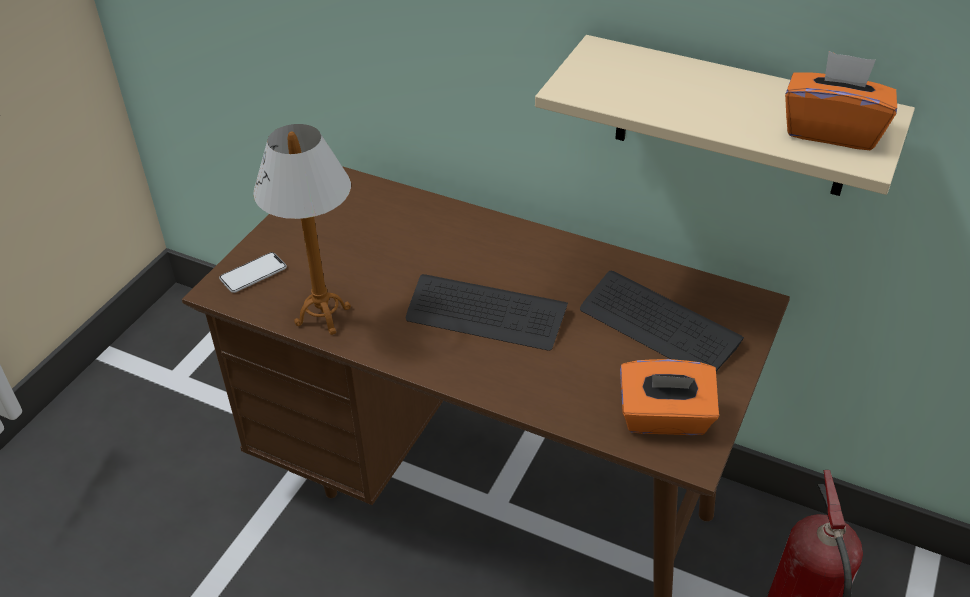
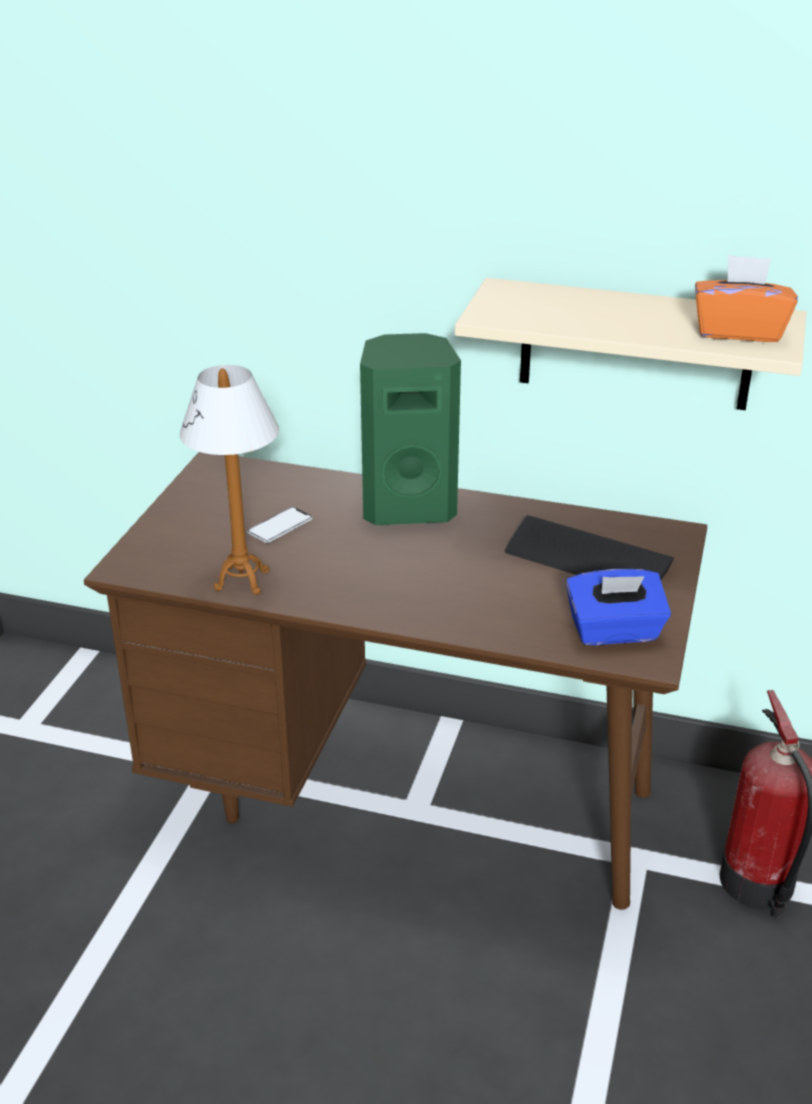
camera: 10 degrees left, 10 degrees down
phone [219,252,287,293] -> phone moved to [247,507,313,543]
keyboard [406,274,568,351] -> none
orange tissue box [620,359,719,435] -> blue tissue box [566,569,671,645]
none -> green speaker [360,333,461,525]

